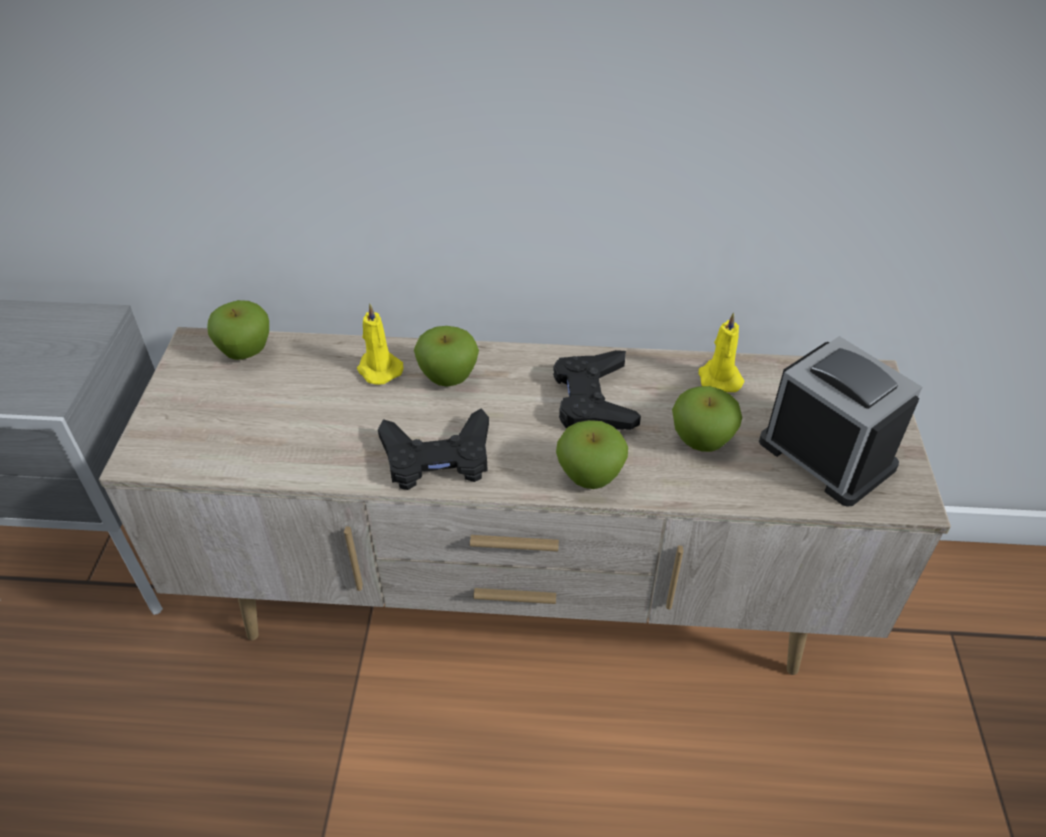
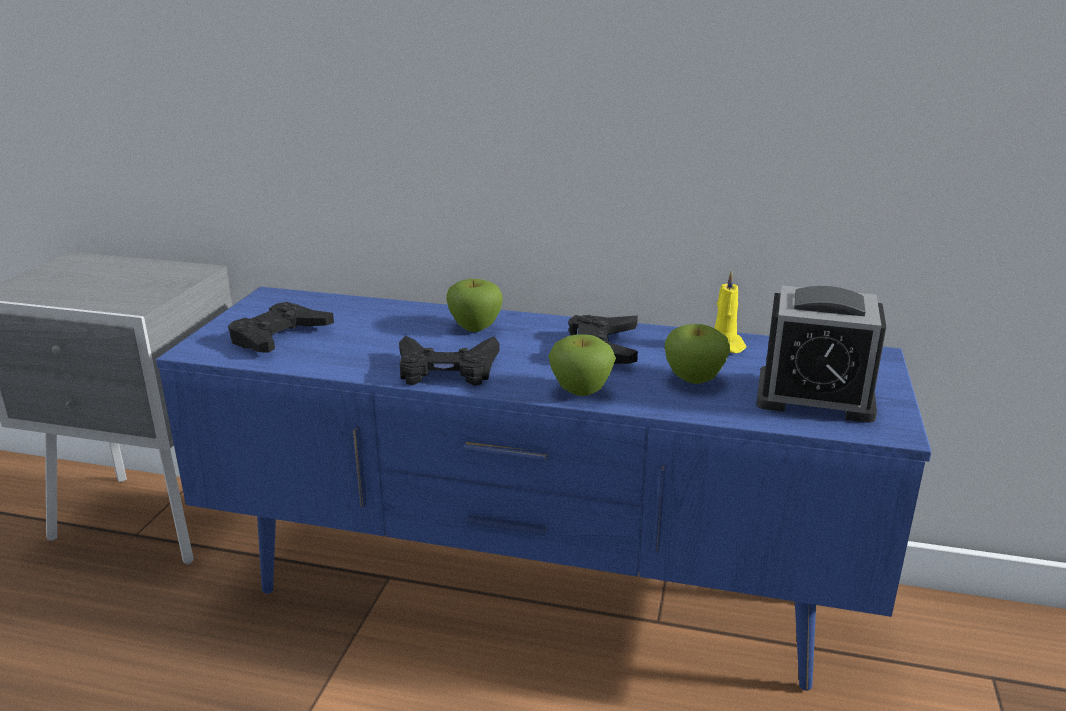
camera: 10 degrees right, 20 degrees down
beige tv stand [98,327,951,675] -> blue tv stand [156,287,932,691]
apple [207,300,269,360] -> none
yellow candle [357,303,403,385] -> none
alarm clock [759,336,922,507] -> alarm clock turned 135 degrees clockwise [756,286,886,423]
none -> black game controller [228,302,334,352]

